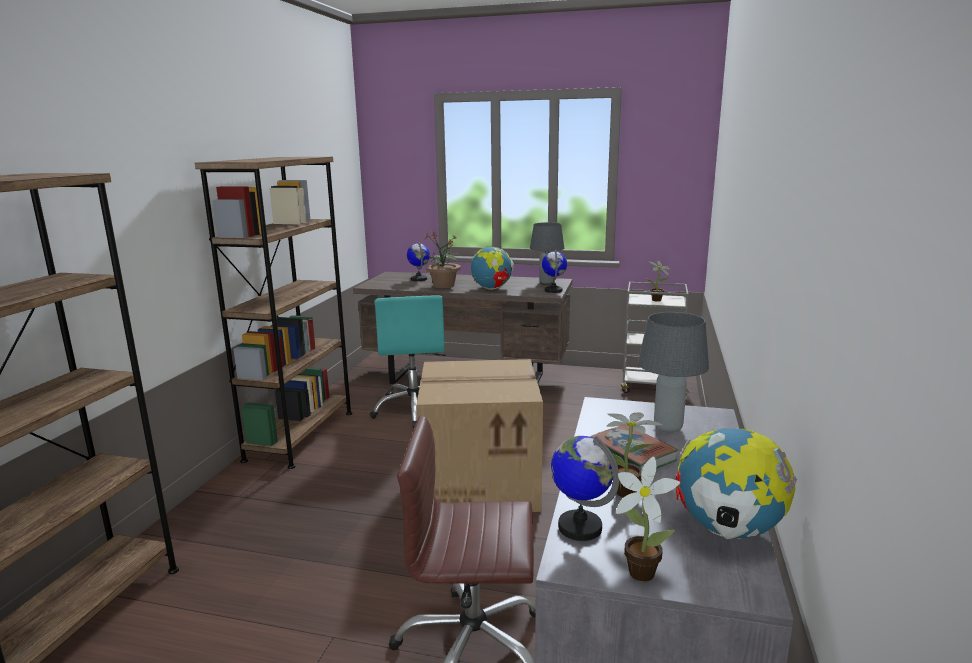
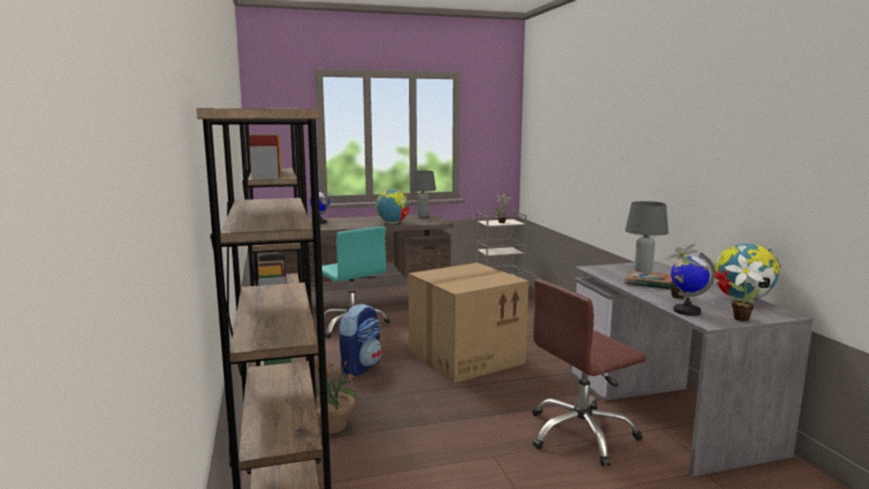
camera: 30 degrees left, 5 degrees down
potted plant [420,232,461,288] -> potted plant moved to [314,359,360,434]
globe [542,250,567,293] -> none
none -> backpack [337,303,382,376]

